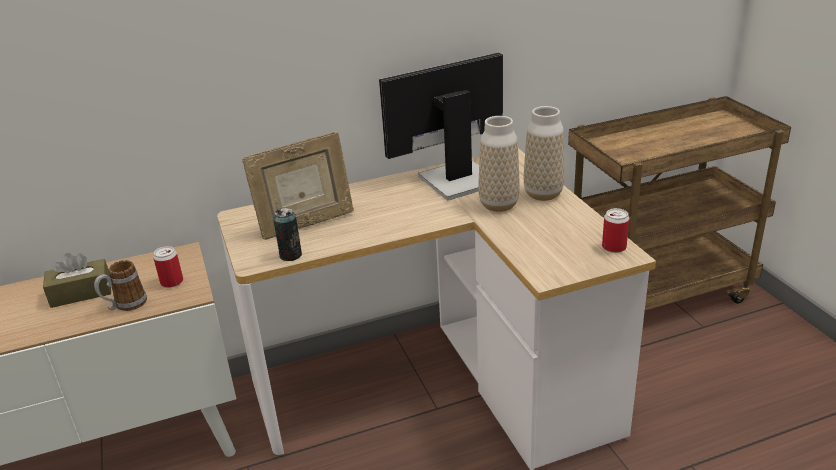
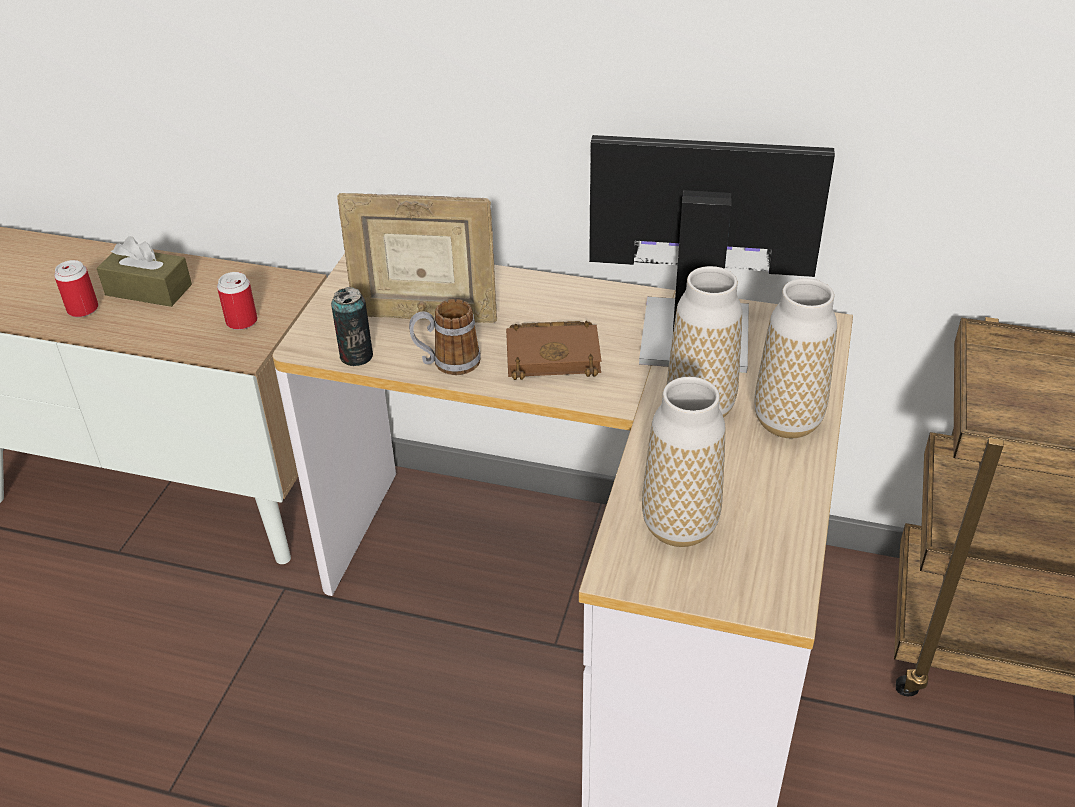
camera: 35 degrees right, 10 degrees up
mug [94,260,147,311] -> mug moved to [409,299,481,375]
can [602,208,629,253] -> can moved to [54,260,98,317]
none -> brown book [506,321,601,380]
none -> vase [642,377,725,547]

